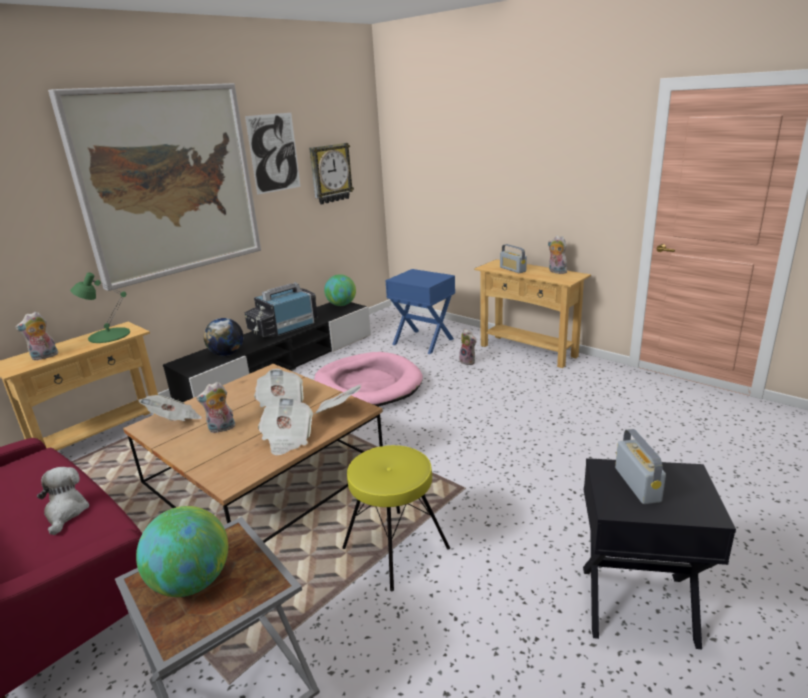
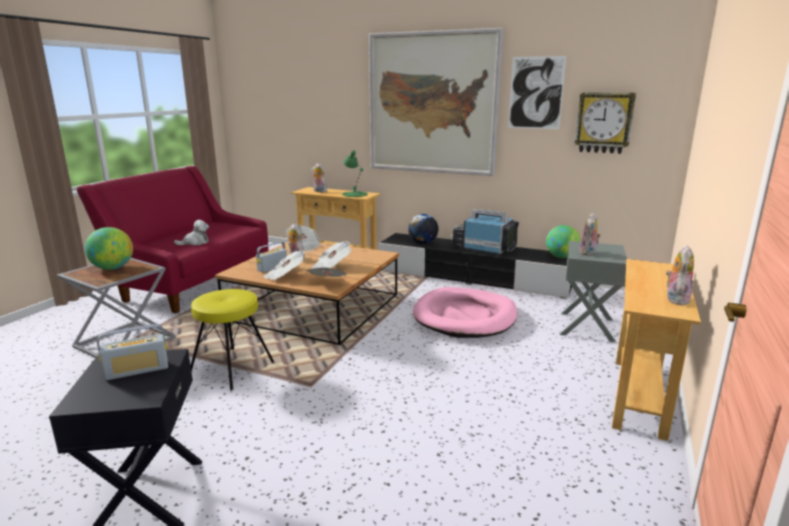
camera: 70 degrees right, 5 degrees down
blue side table [385,269,455,354] -> grey side table [560,241,627,342]
plush toy [459,329,477,365] -> plush toy moved to [579,213,601,255]
radio [500,244,527,273] -> radio moved to [256,242,287,273]

